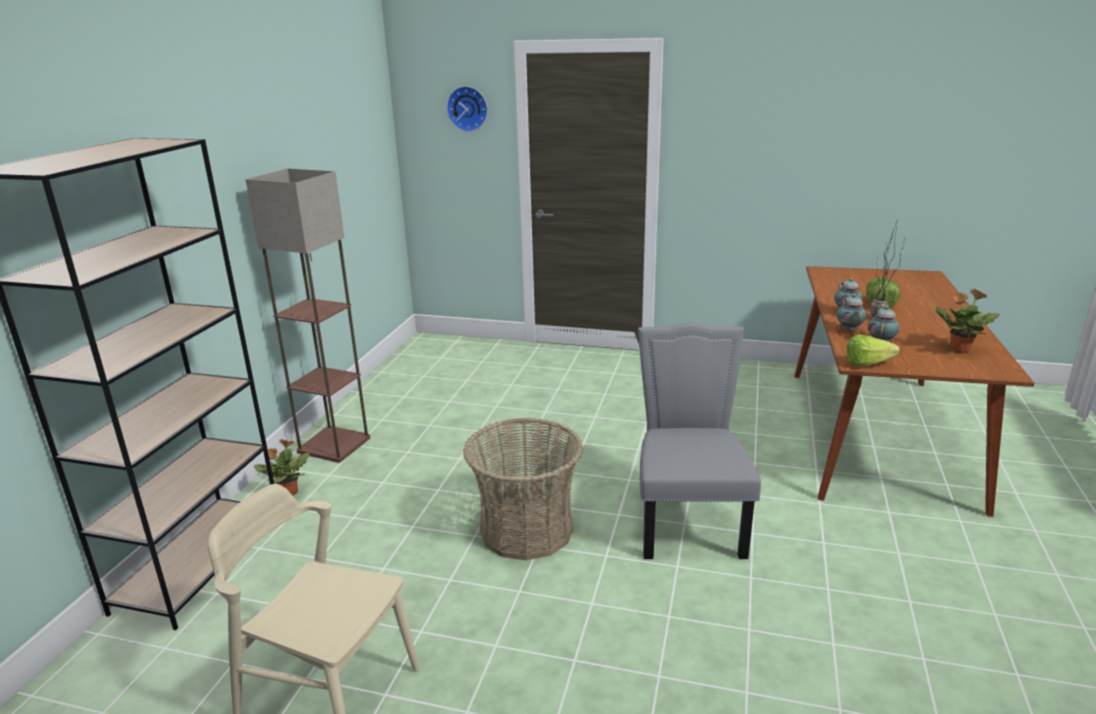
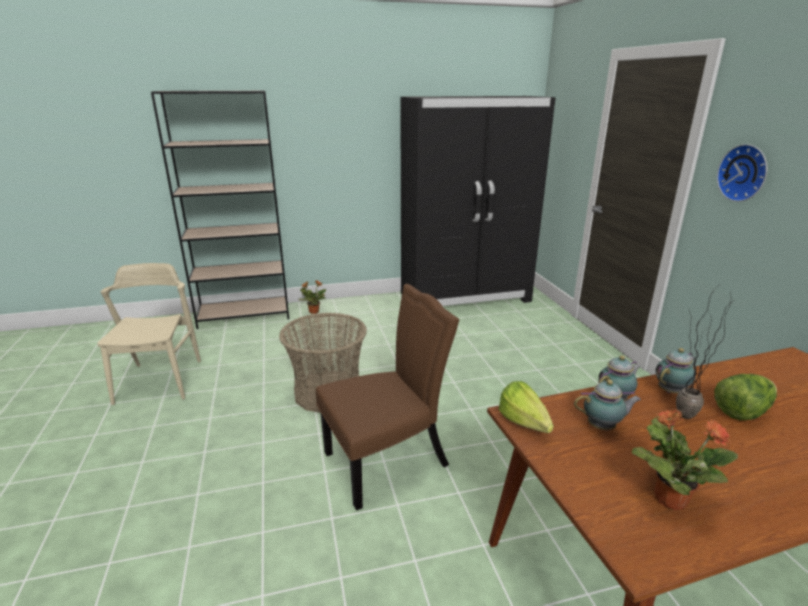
camera: 60 degrees right, 0 degrees up
floor lamp [245,168,370,463] -> none
wall clock [446,86,488,132] -> wall clock moved to [717,144,767,202]
grey chair [638,322,761,559] -> brown chair [316,284,459,510]
none -> black cabinet [400,96,556,306]

